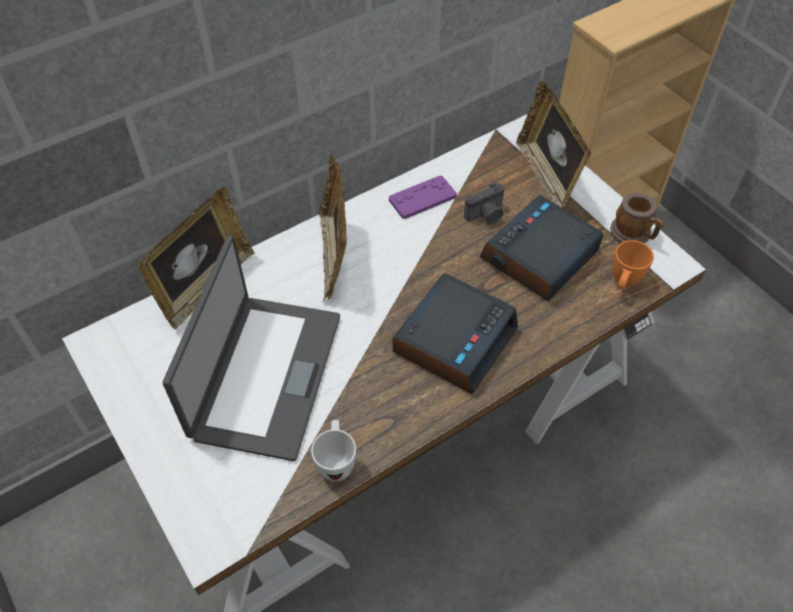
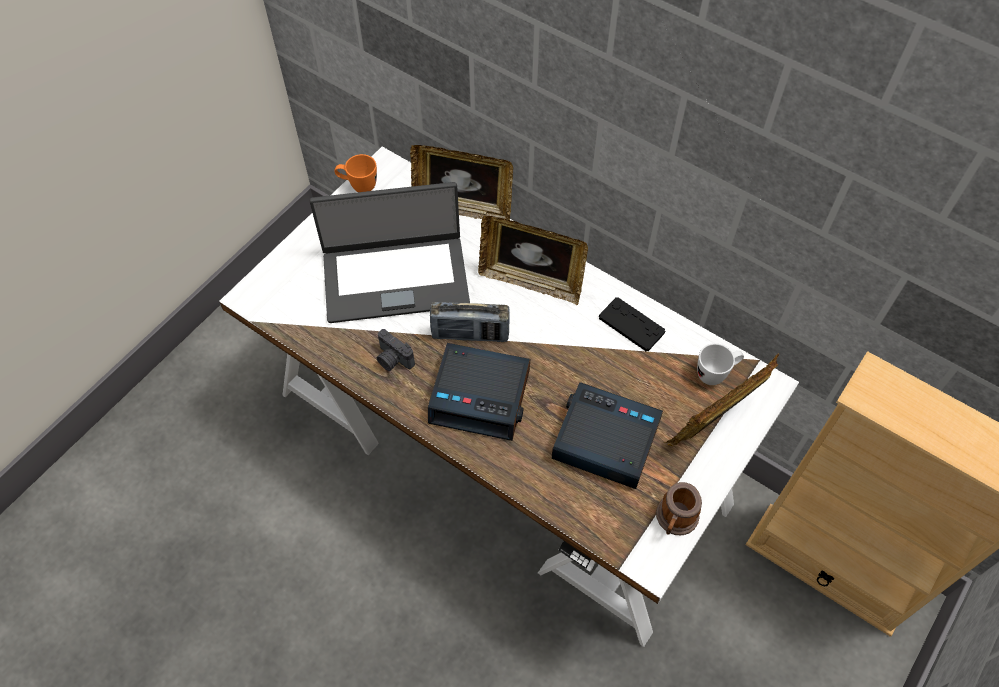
camera: 70 degrees right, 5 degrees up
white mug [311,420,356,481] -> white mug moved to [697,343,744,385]
picture frame [319,155,347,302] -> picture frame turned 135 degrees counterclockwise [478,215,588,305]
purple game controller [389,176,457,219] -> black game controller [599,298,665,351]
camera [464,183,504,224] -> camera moved to [377,329,415,371]
orange mug [613,240,654,290] -> orange mug moved to [334,154,377,192]
none -> radio [430,302,510,342]

